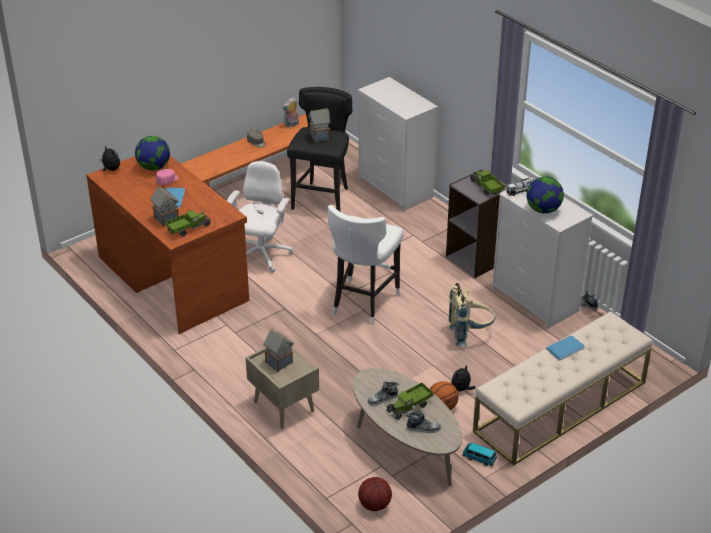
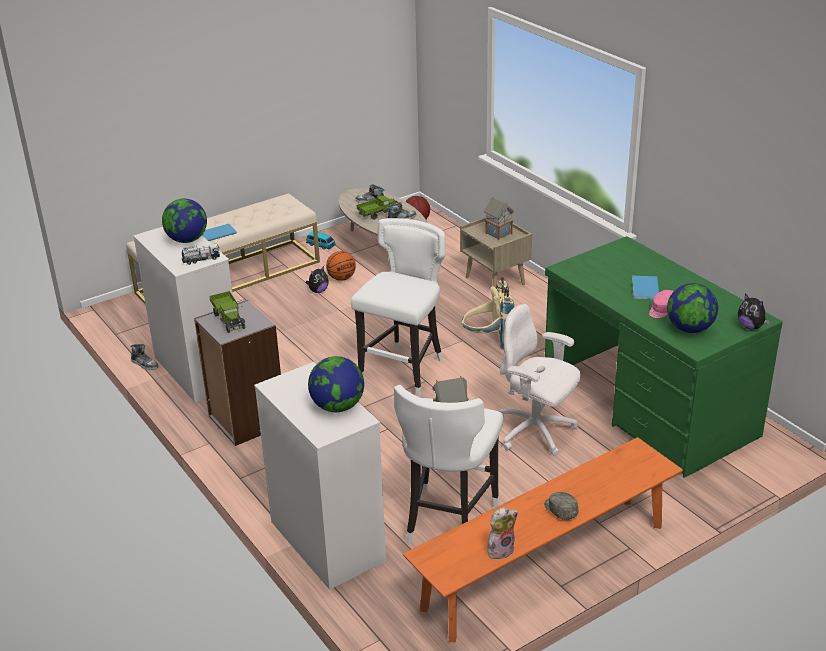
camera: 175 degrees left, 5 degrees down
brown desk [86,156,249,334] -> green desk [545,236,783,478]
toy house [150,186,179,227] -> none
toy truck [165,210,210,237] -> none
white office chair [227,161,293,273] -> white office chair turned 105 degrees clockwise [499,304,581,456]
black stool [287,87,352,211] -> white stool [394,385,503,544]
beige backpack [449,283,496,346] -> beige backpack moved to [462,277,514,350]
none -> globe [308,356,364,412]

